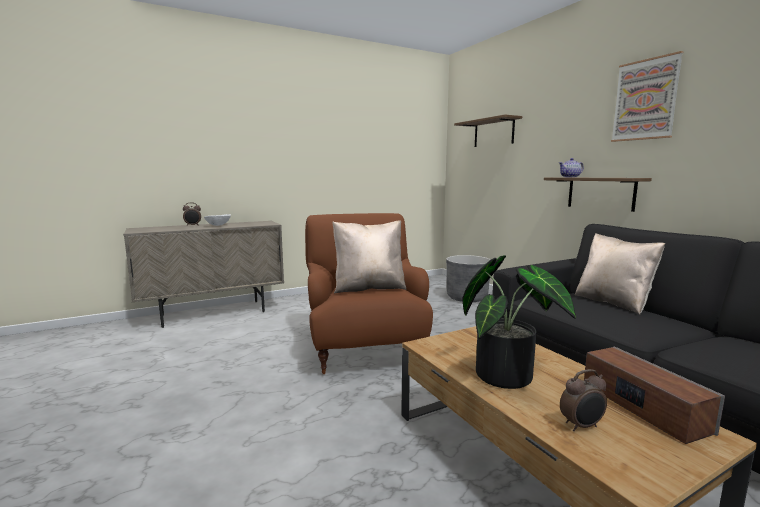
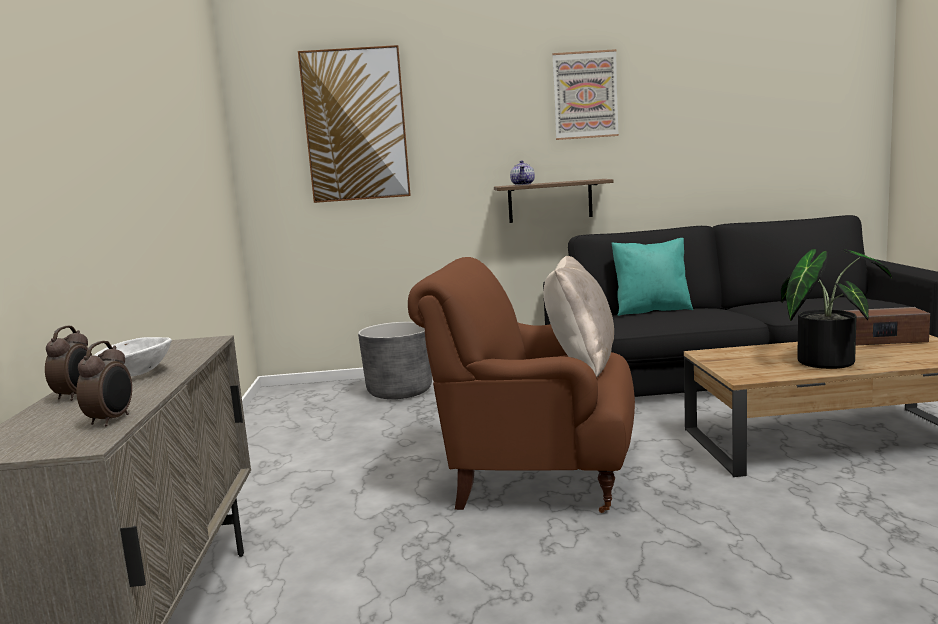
camera: 65 degrees left, 0 degrees up
shelf [454,114,522,147] -> picture [298,45,411,203]
alarm clock [560,369,607,431] -> alarm clock moved to [76,341,132,426]
beige pillow [575,233,665,315] -> turquoise pillow [611,238,693,316]

